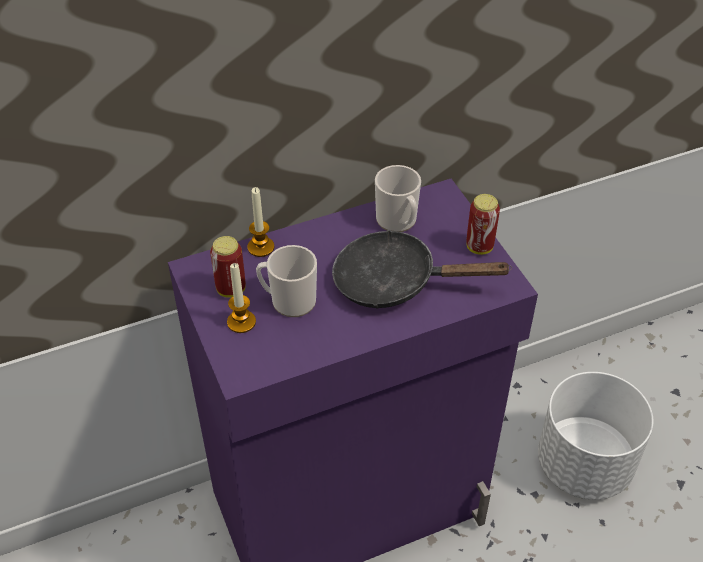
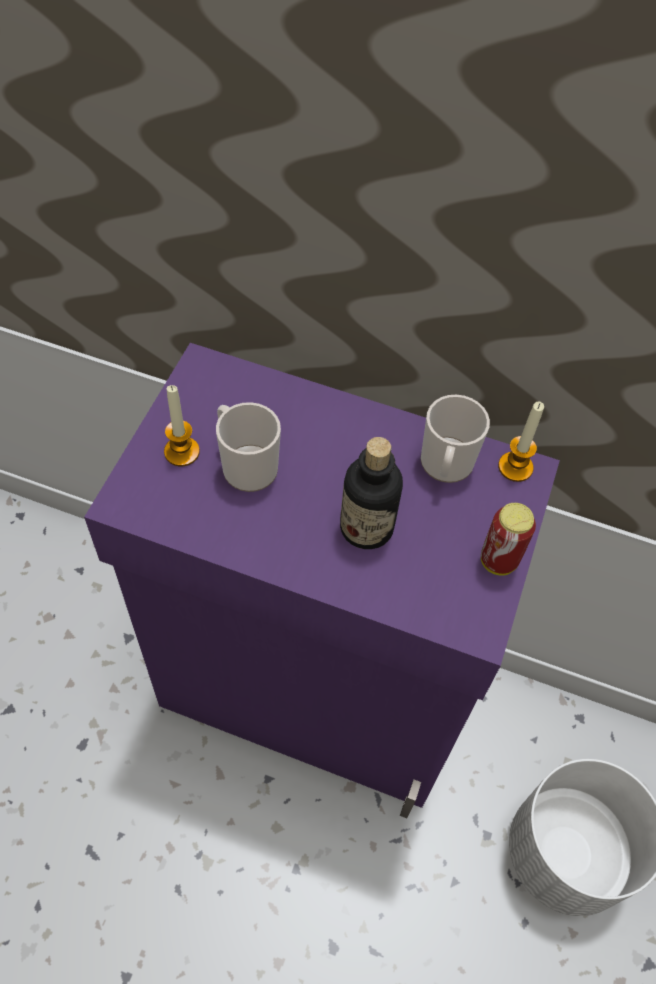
camera: 40 degrees right, 10 degrees up
can [210,236,246,298] -> none
candle [247,187,274,257] -> candle moved to [498,402,544,482]
black frying pan [332,230,512,308] -> bottle [340,437,403,549]

